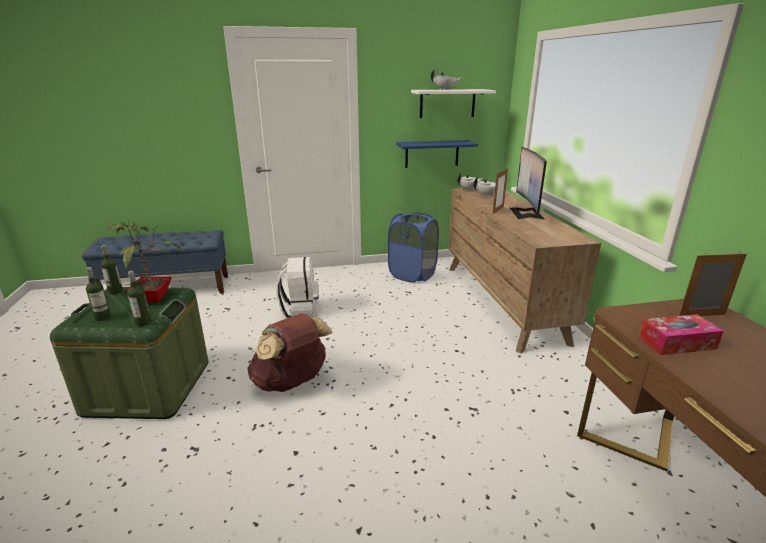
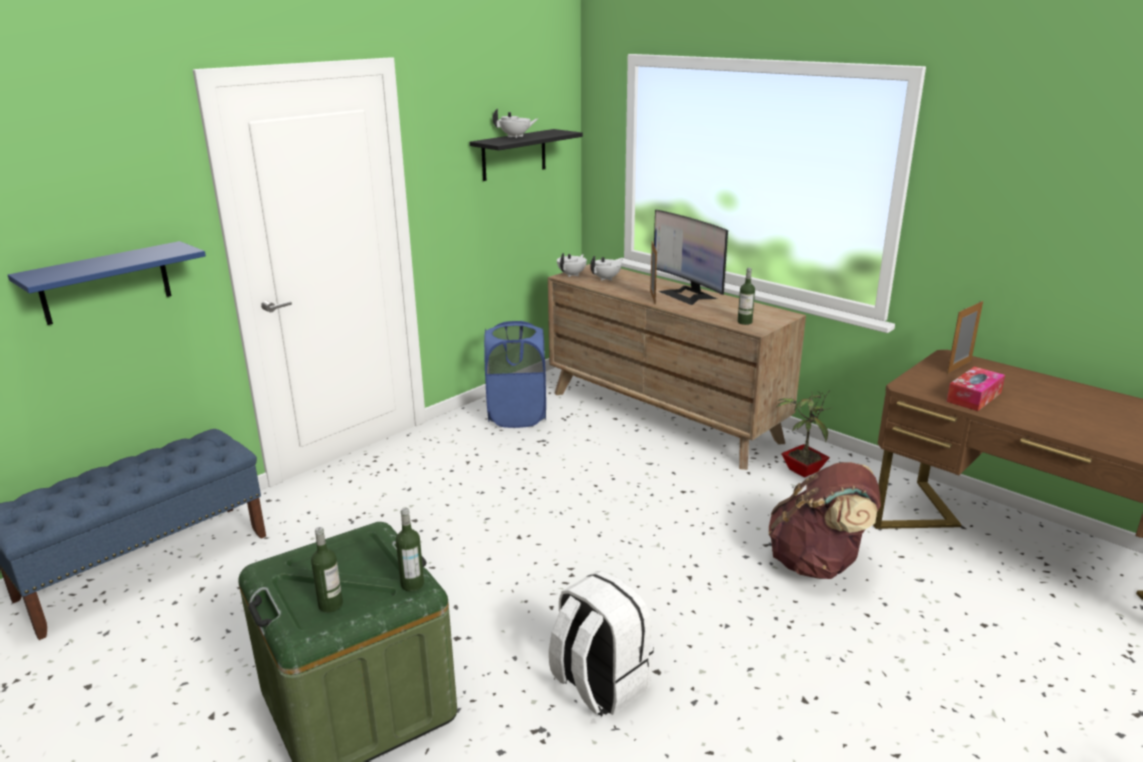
camera: 35 degrees left, 0 degrees up
bottle [101,245,123,295] -> bottle moved to [738,268,755,325]
potted plant [105,219,182,303] -> potted plant moved to [776,390,830,478]
brown backpack [247,313,333,392] -> brown backpack moved to [769,462,881,579]
white backpack [277,257,319,318] -> white backpack moved to [549,571,654,717]
blue shelf [396,140,478,168] -> blue shelf moved to [8,241,206,325]
white shelf [411,89,496,118] -> black shelf [470,129,583,181]

